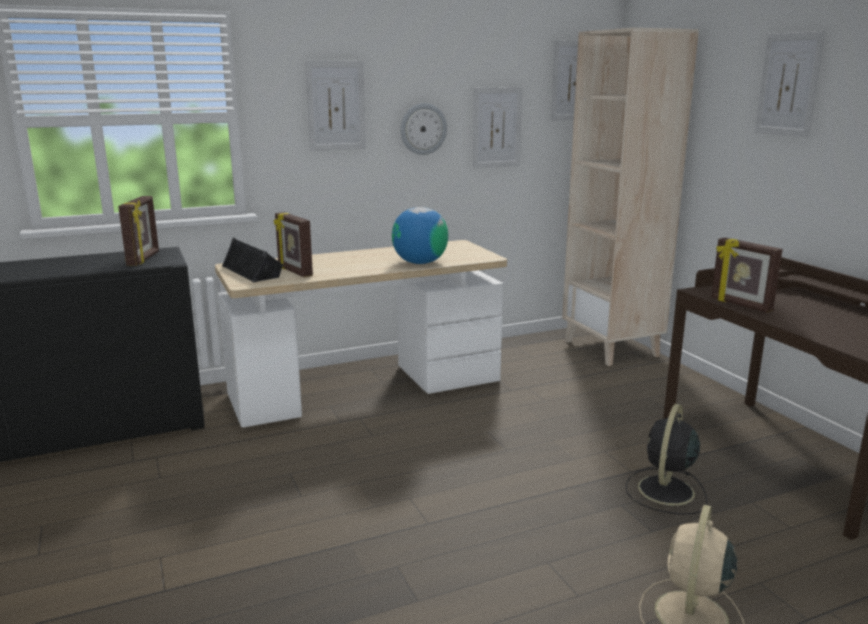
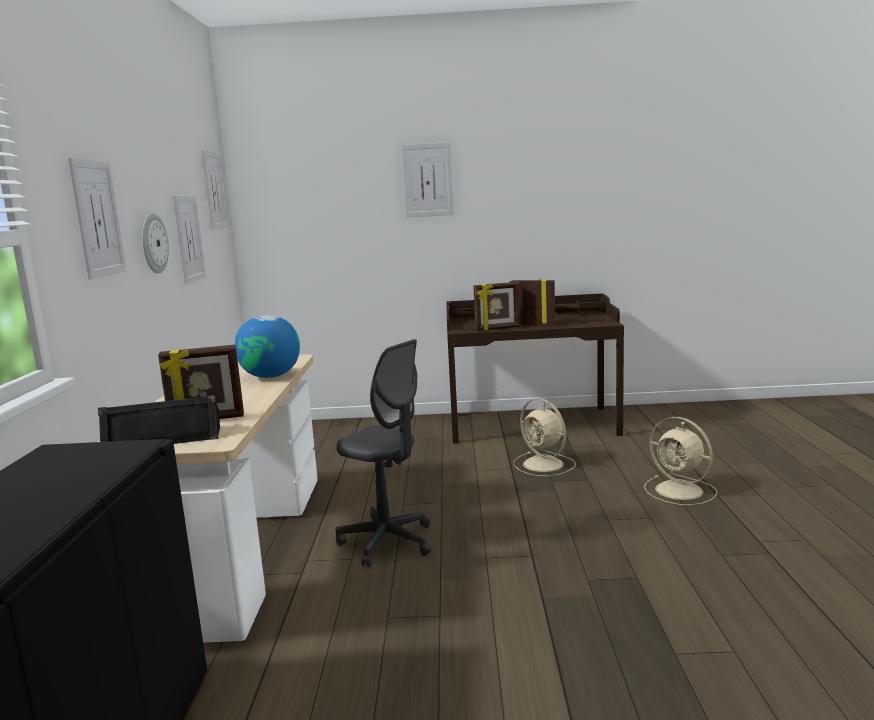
camera: 65 degrees left, 5 degrees down
picture frame [118,196,159,266] -> picture frame moved to [510,278,555,325]
beige bookcase [562,28,699,366] -> none
black fan [626,404,707,515] -> beige fan [514,398,576,476]
none -> grey office chair [336,339,431,567]

